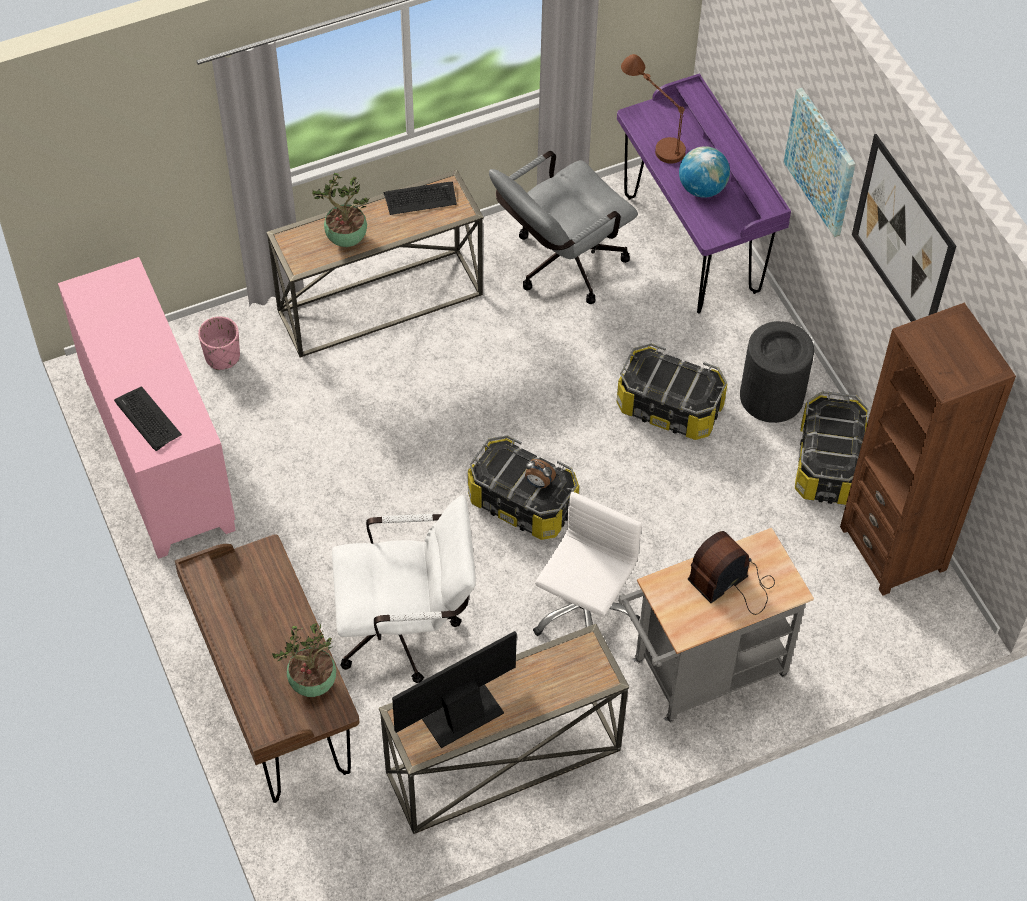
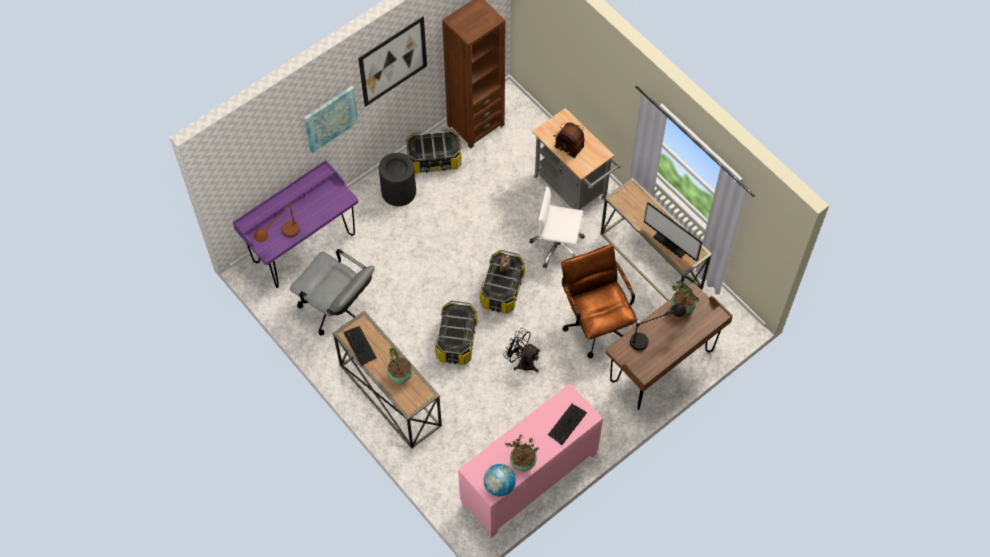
camera: 105 degrees left, 5 degrees up
pink planter [198,316,240,370] -> none
white office chair [332,495,476,683] -> brown office chair [561,244,637,358]
storage box [617,343,728,440] -> storage box moved to [435,301,478,365]
globe [679,146,730,198] -> globe moved to [483,464,516,497]
none -> black fan [503,328,541,372]
none -> potted plant [505,434,539,472]
none -> black table lamp [630,304,686,350]

